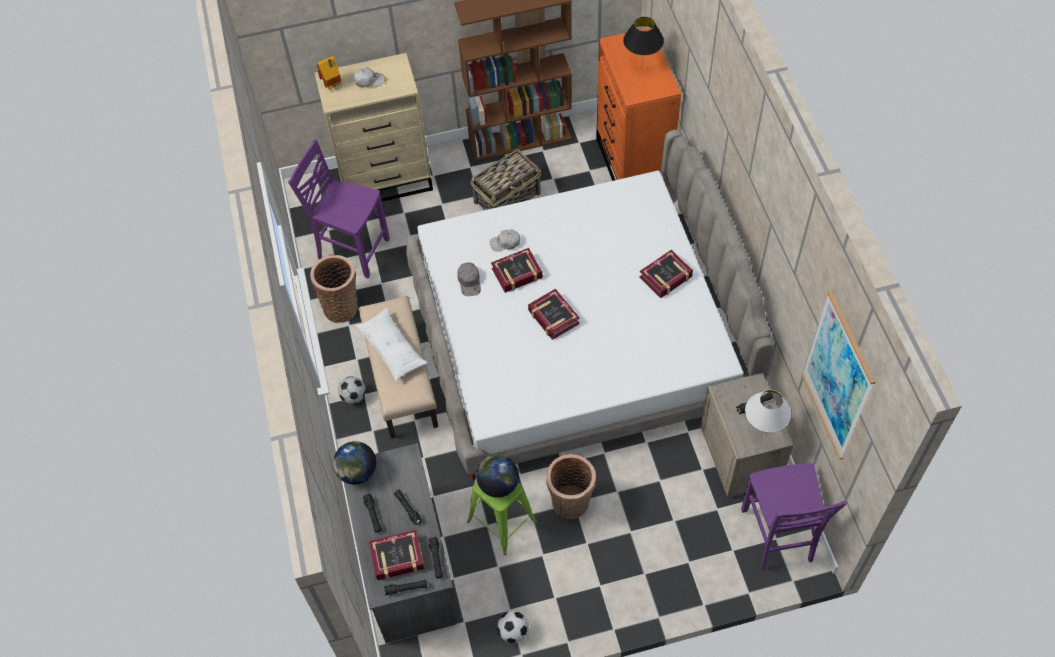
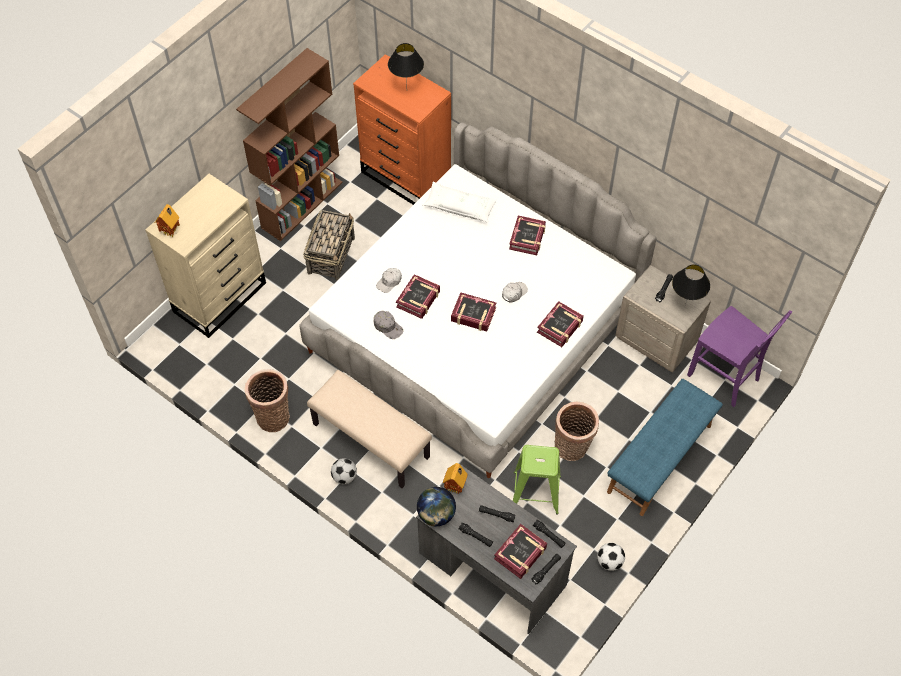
camera: 40 degrees left, 0 degrees up
purple chair [288,139,390,278] -> none
white cap [353,67,385,87] -> white cap moved to [502,282,528,303]
white pillow [355,308,427,382] -> white pillow moved to [423,181,497,223]
globe [476,454,519,498] -> none
white table lamp [745,390,791,433] -> black table lamp [672,264,710,306]
picture [801,290,875,460] -> none
none -> toy house [443,463,468,494]
none -> book [537,301,584,347]
none -> blue bench [607,379,723,516]

